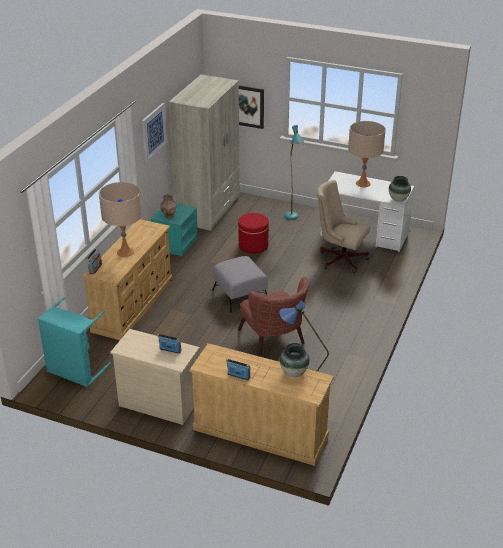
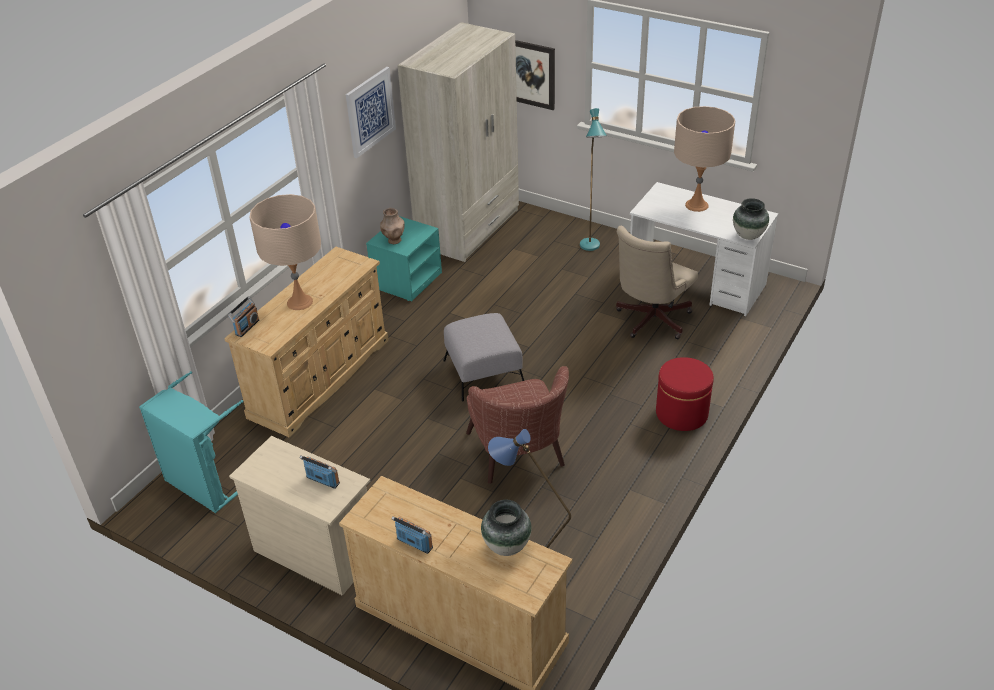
camera: 10 degrees right, 5 degrees up
red ottoman [238,213,269,254] -> red ottoman moved to [656,357,714,431]
beige office chair [317,180,370,273] -> beige office chair turned 90 degrees counterclockwise [616,226,698,339]

